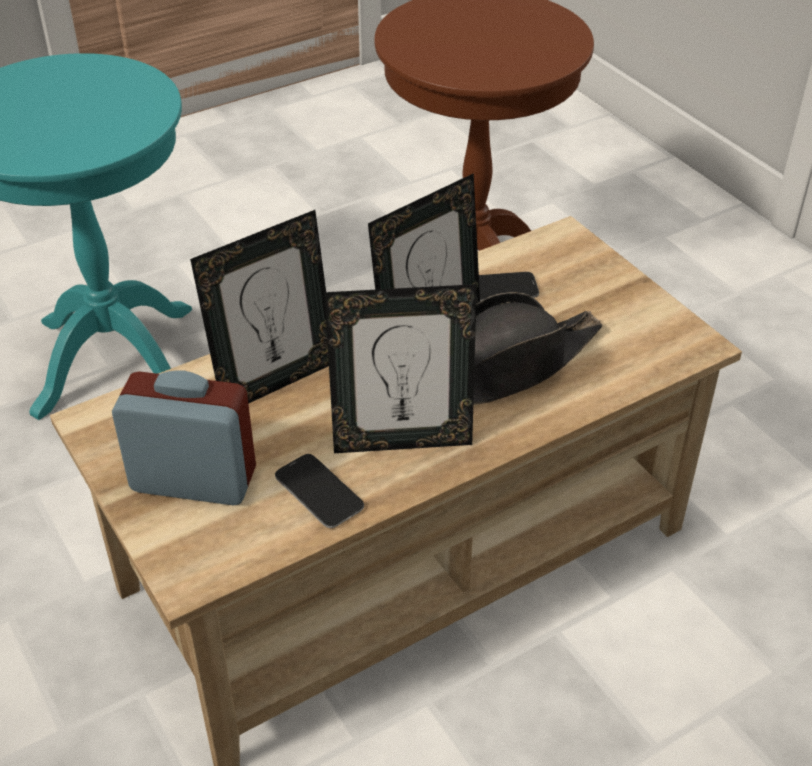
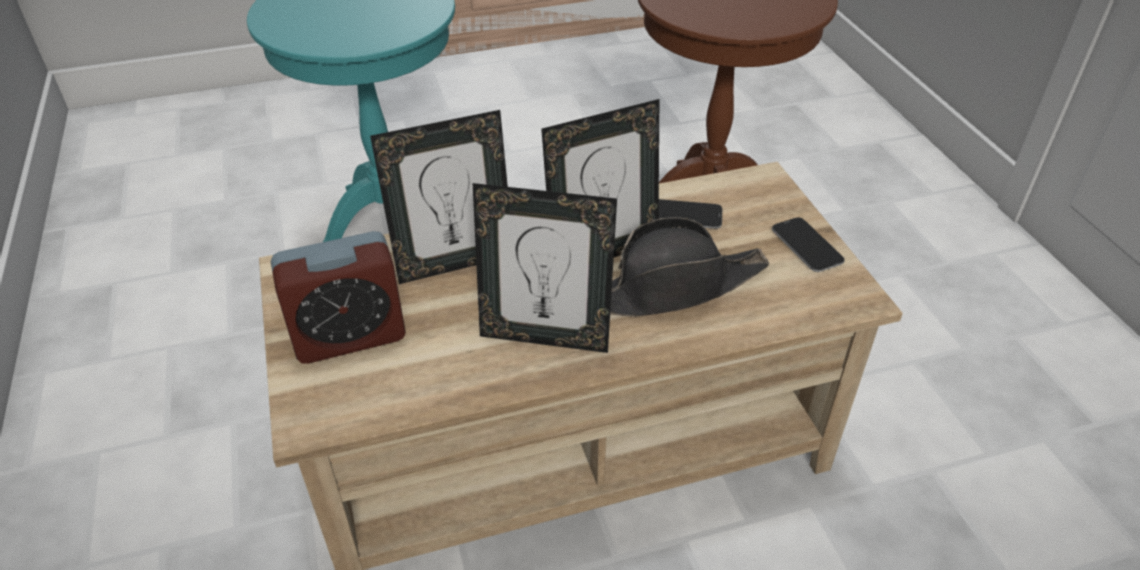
camera: 15 degrees right, 0 degrees up
alarm clock [112,371,256,506] -> alarm clock turned 135 degrees clockwise [271,231,406,364]
phone [275,454,364,528] -> phone moved to [772,217,845,272]

